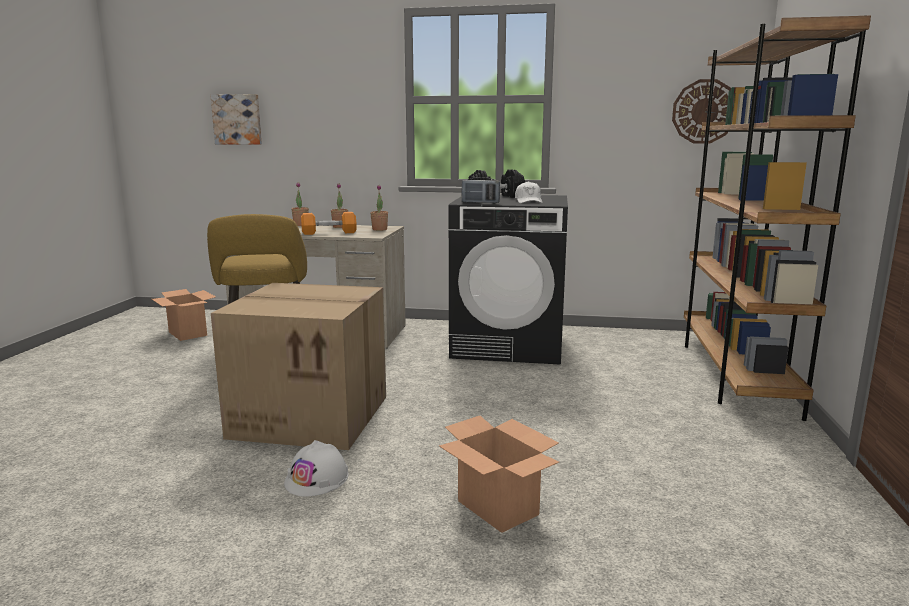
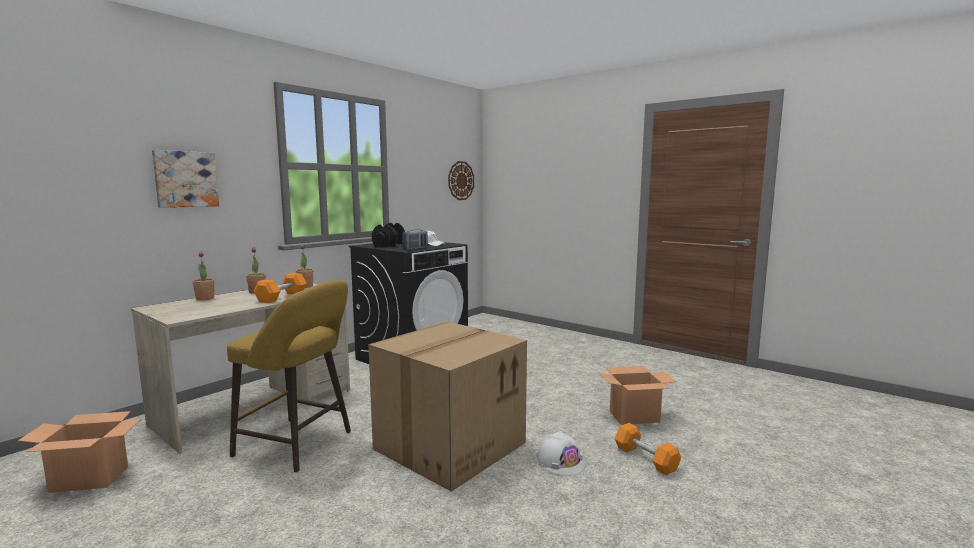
camera: 60 degrees left, 5 degrees down
picture [210,94,262,145] -> picture moved to [152,150,219,208]
brown bookcase [684,15,871,421] -> none
none -> orange dumbbell [614,423,681,475]

